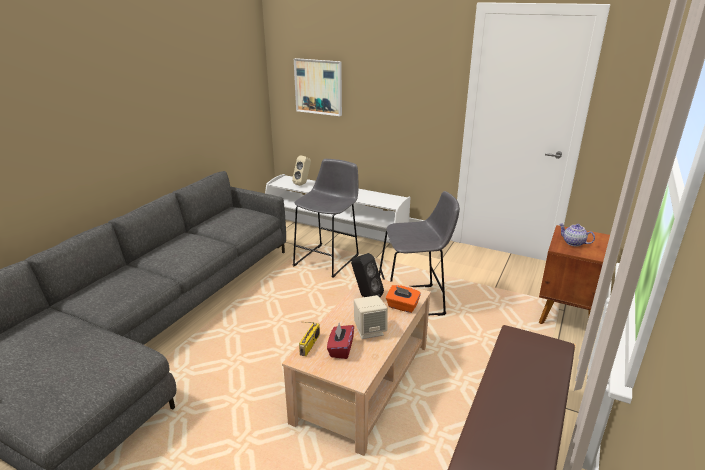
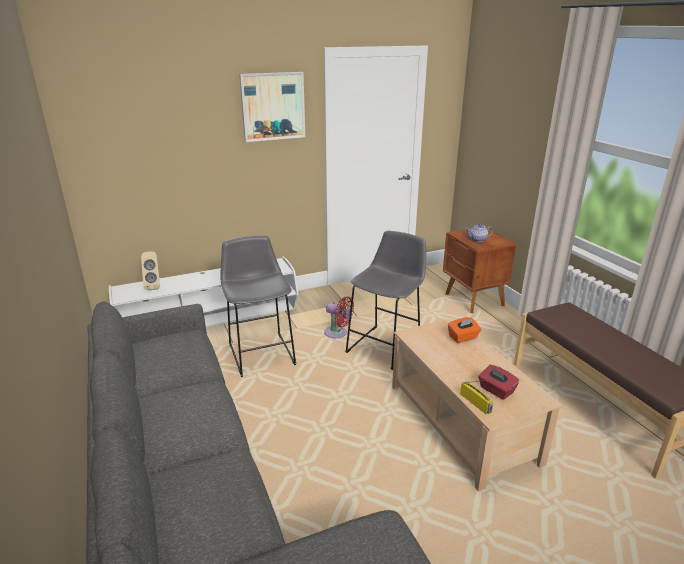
camera: 50 degrees left, 0 degrees up
picture [294,58,342,116] -> picture moved to [239,72,305,142]
black speaker [351,253,384,297] -> none
beige speaker [354,295,388,339] -> none
none -> red fan [324,297,354,338]

